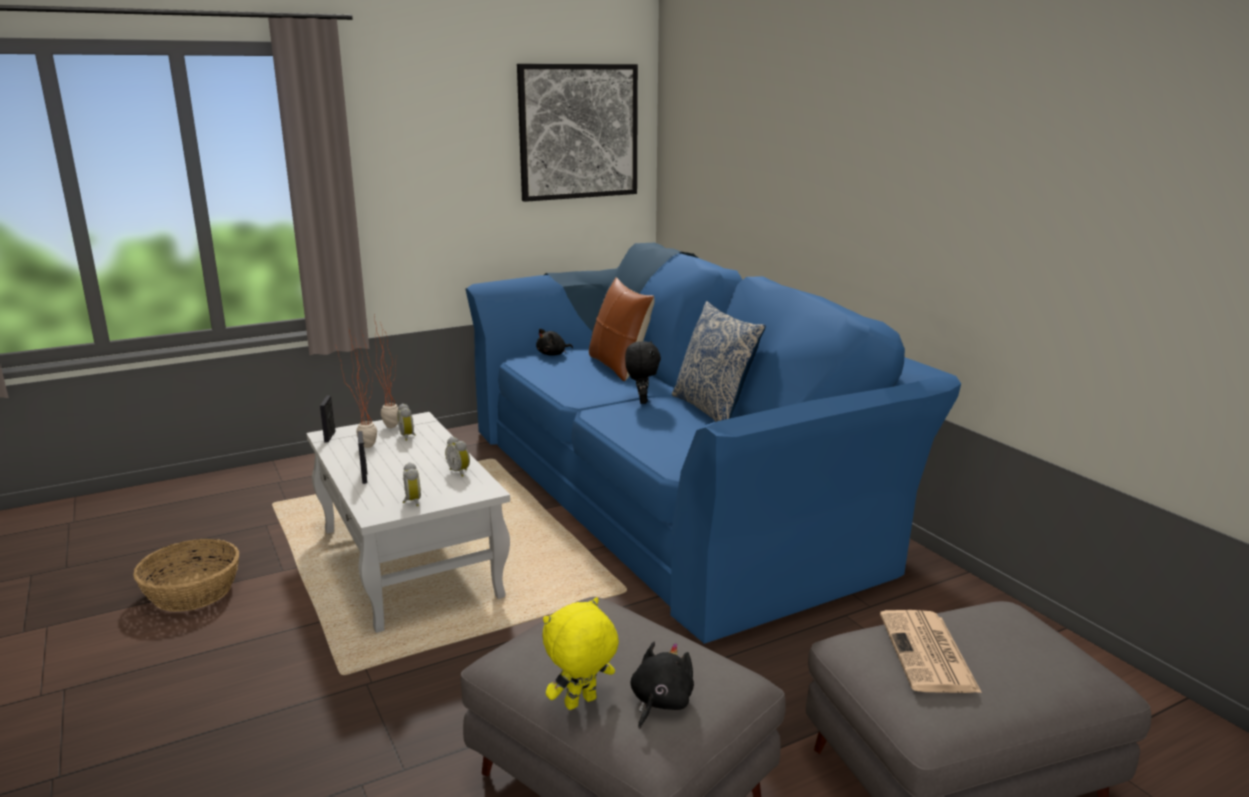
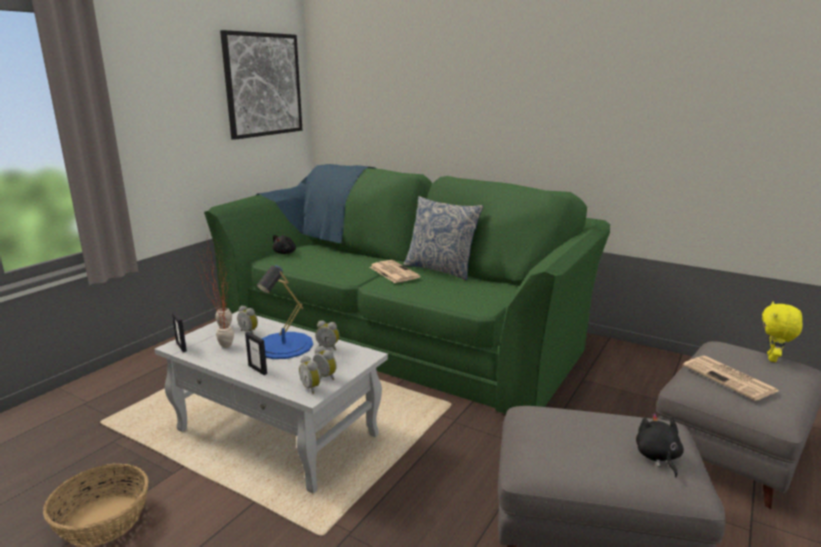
camera: 30 degrees left, 0 degrees up
blue sofa [466,243,961,644] -> green sofa [204,164,610,414]
yellow plush toy [543,597,619,710] -> yellow plush toy moved to [762,301,802,362]
brown pillow [589,277,655,381] -> none
black plush toy [625,341,661,404] -> newspaper [370,260,421,283]
none -> blue table lamp [257,265,313,359]
none -> alarm clock [299,356,321,394]

